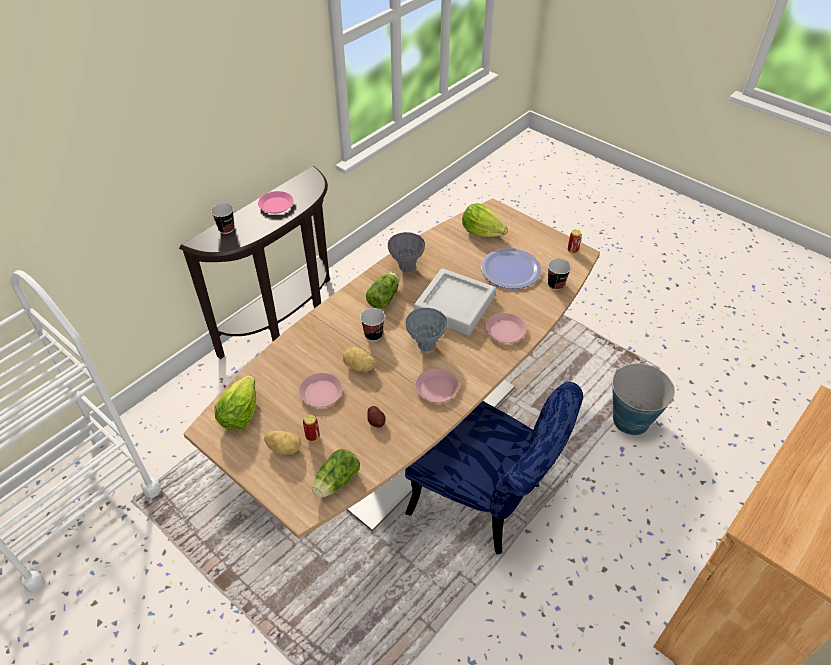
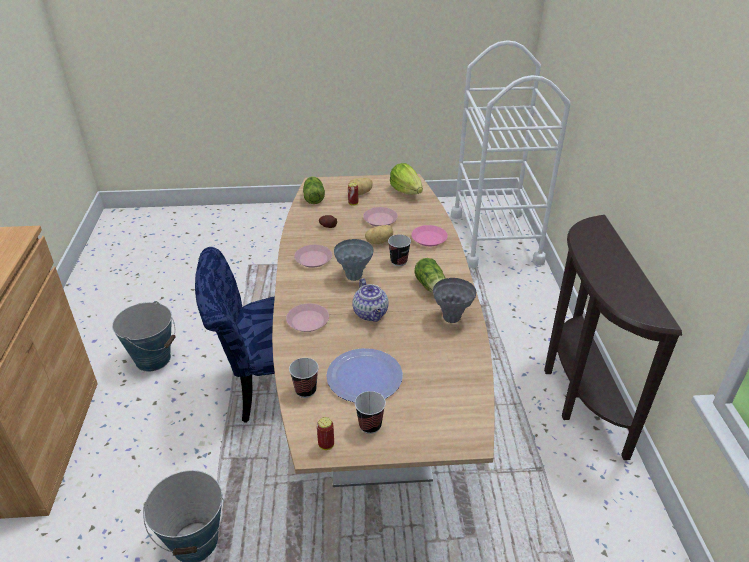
camera: 135 degrees right, 10 degrees down
cup [211,203,235,234] -> cup moved to [355,391,386,434]
pink plate [258,191,294,214] -> pink plate moved to [411,225,448,246]
grey tray [414,268,495,335] -> teapot [352,278,389,322]
lettuce [462,203,508,237] -> none
none -> bucket [112,301,176,372]

